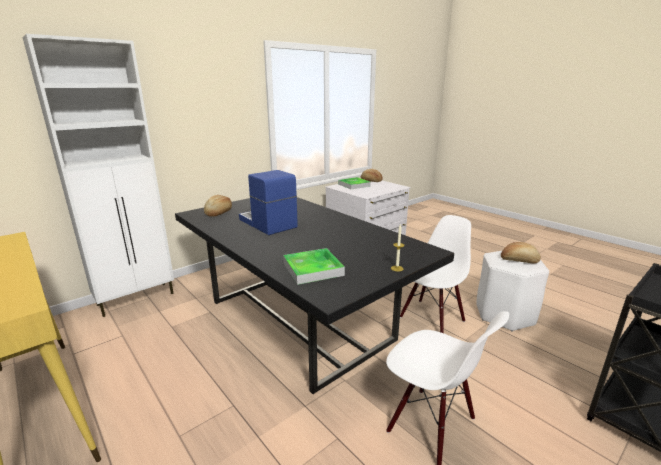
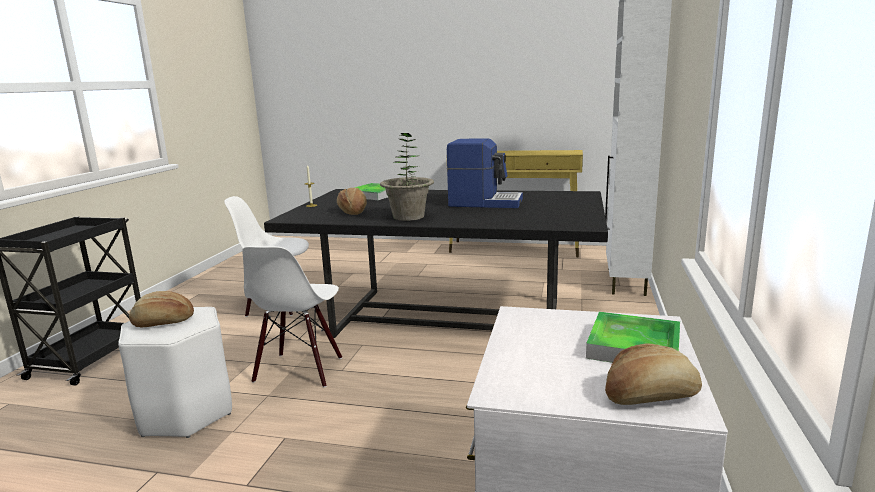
camera: 145 degrees right, 5 degrees down
bread [204,195,232,217] -> bread moved to [337,188,367,215]
none -> potted plant [380,133,434,221]

